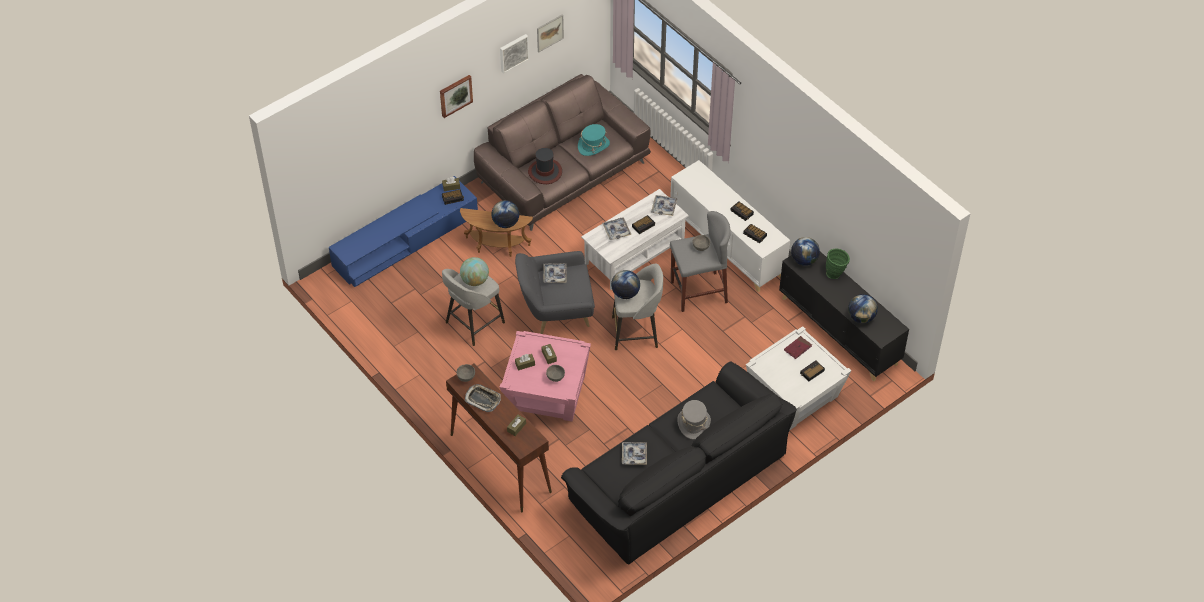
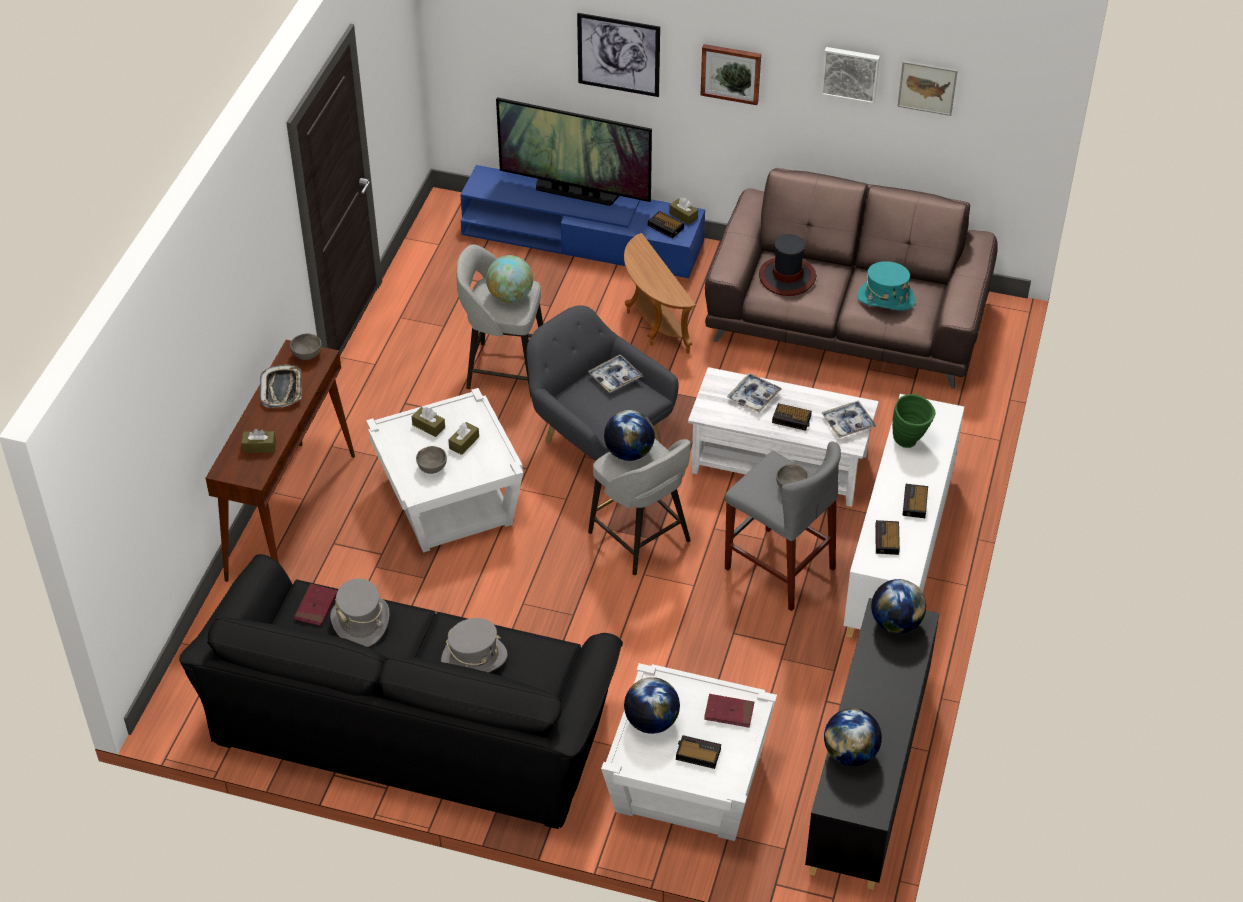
camera: 55 degrees right, 5 degrees down
globe [491,200,519,228] -> globe moved to [624,677,680,734]
pink side table [500,331,591,421] -> white side table [366,388,523,553]
tray [622,442,647,465] -> grey hat [330,578,389,647]
green vase [826,249,850,279] -> green vase moved to [892,394,936,448]
none -> red book [294,584,337,626]
none -> television [496,97,652,206]
none -> picture [577,13,660,97]

